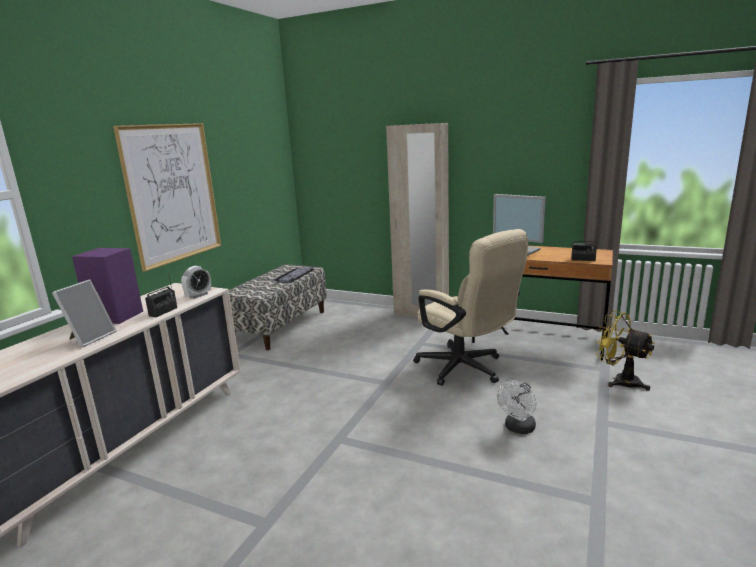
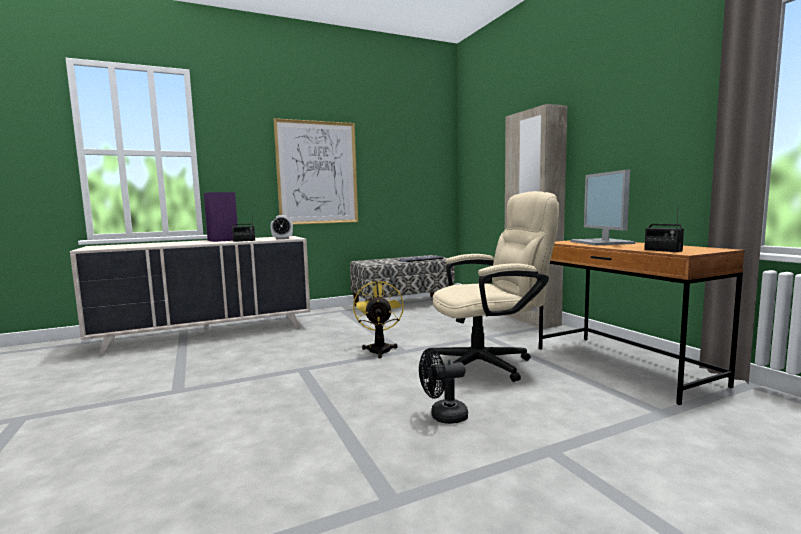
camera: 40 degrees right, 10 degrees down
picture frame [52,280,116,348] -> none
beige office chair [413,229,528,386] -> beige office chair turned 105 degrees counterclockwise [424,191,559,382]
white fan [497,380,537,434] -> black fan [419,348,468,424]
yellow fan [596,311,655,391] -> yellow fan moved to [353,281,404,358]

